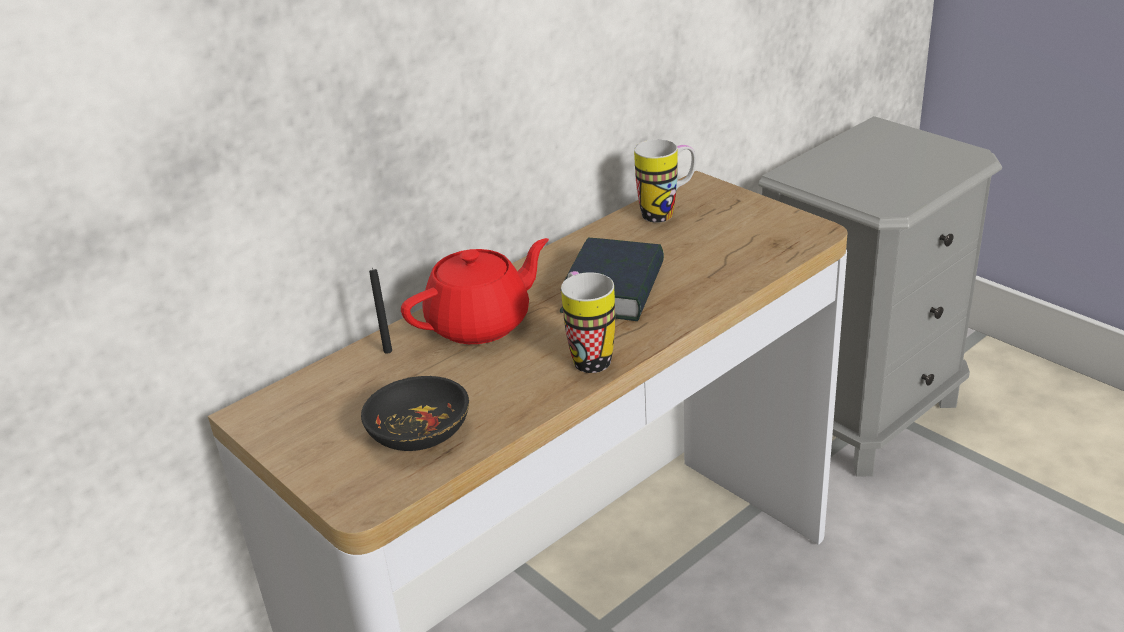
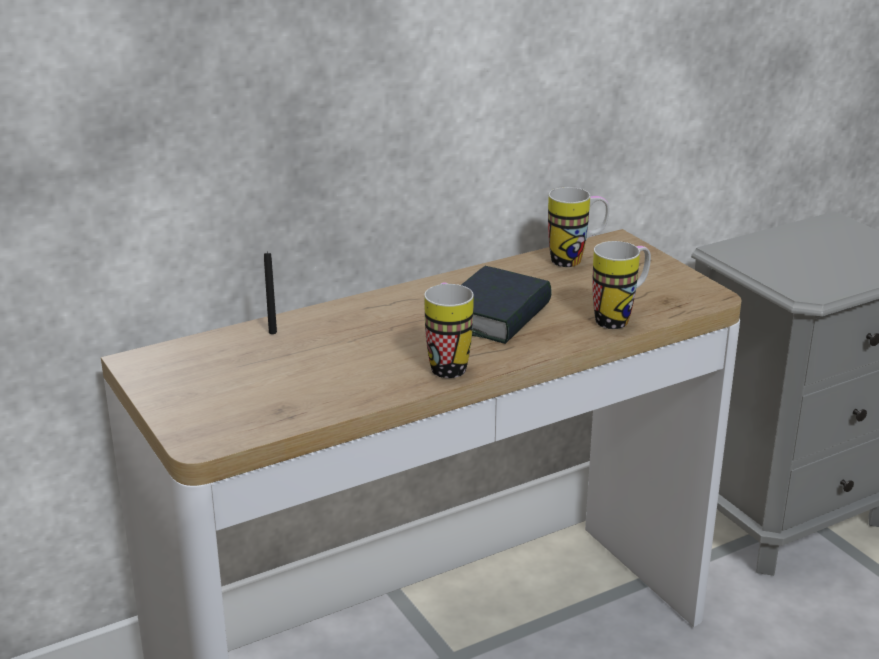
camera: 10 degrees right, 5 degrees down
black bowl [361,376,469,451] -> none
red teapot [401,238,549,344] -> none
none -> mug [592,241,651,329]

